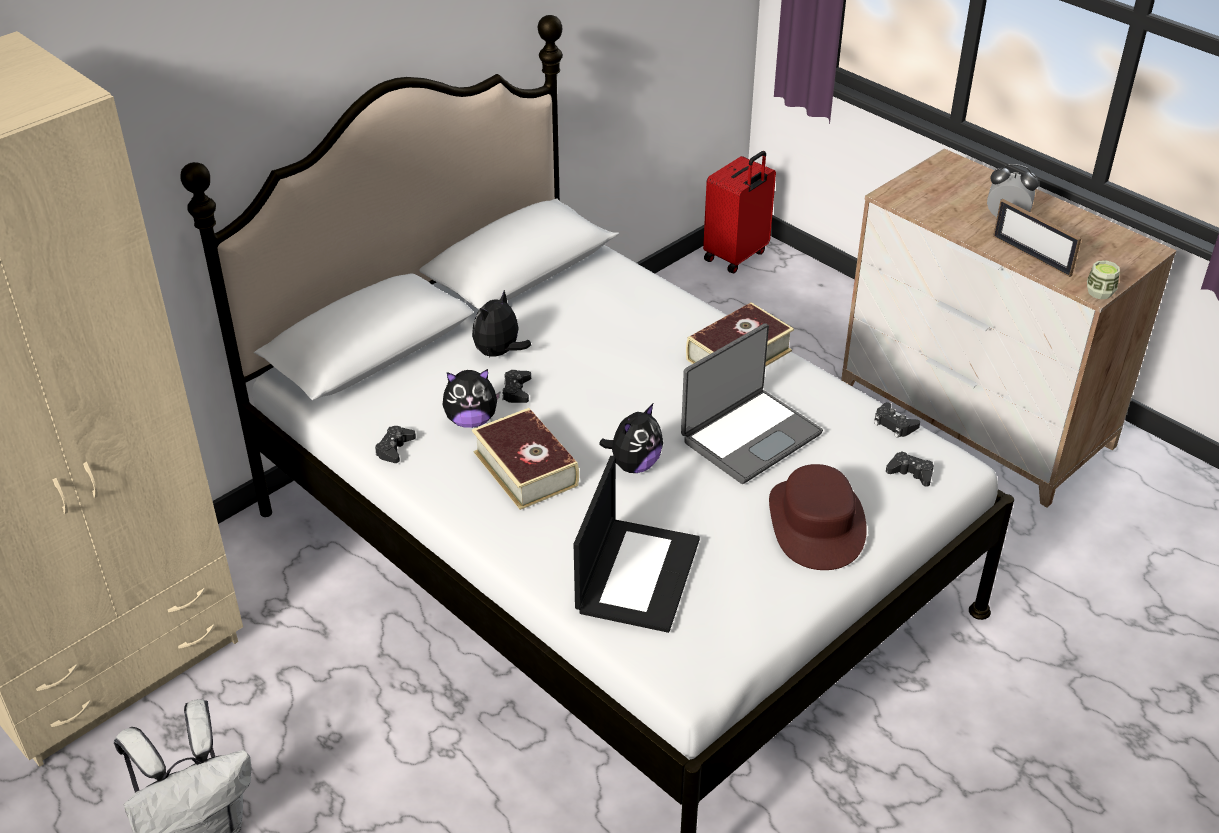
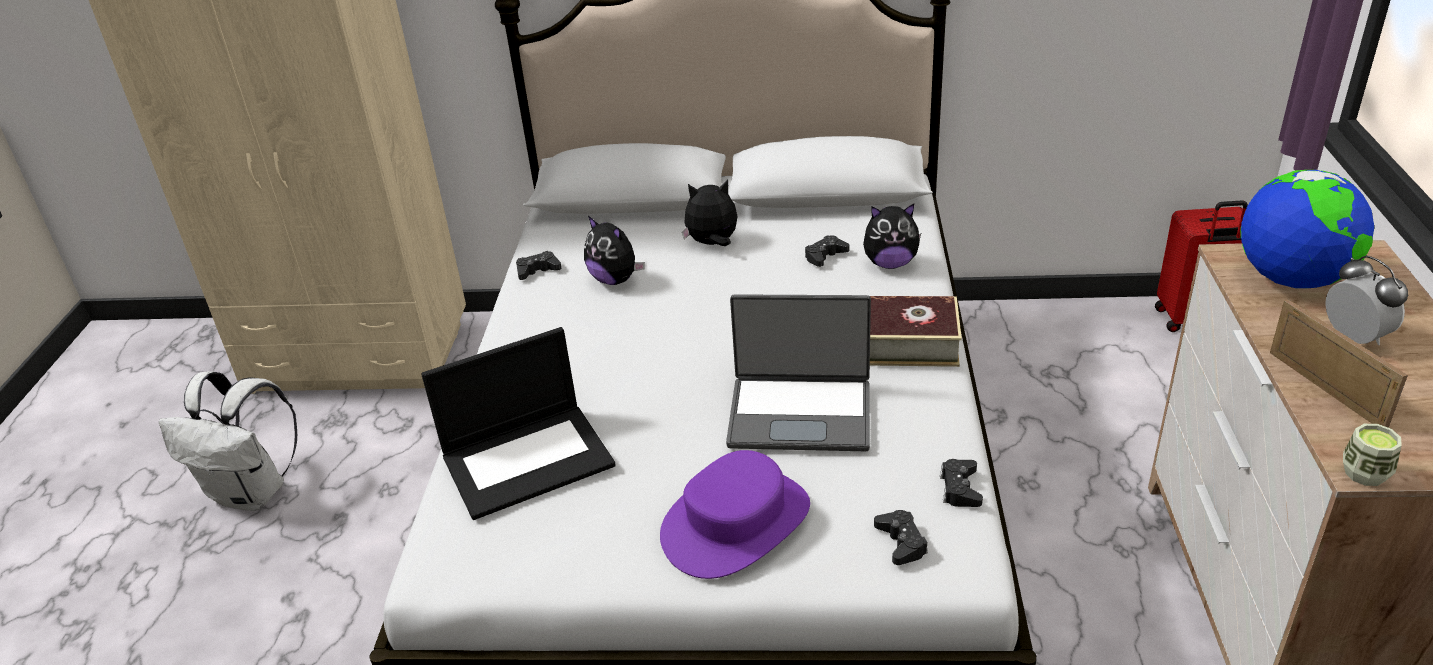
camera: 50 degrees right, 5 degrees down
book [472,408,579,510] -> none
black game controller [502,370,531,403] -> black game controller moved to [805,235,849,267]
plush toy [599,403,663,473] -> plush toy moved to [863,204,921,269]
brown hat [769,464,867,570] -> purple hat [660,450,810,579]
picture frame [993,199,1081,277] -> picture frame turned 150 degrees clockwise [1270,299,1408,428]
none -> globe [1240,170,1374,289]

